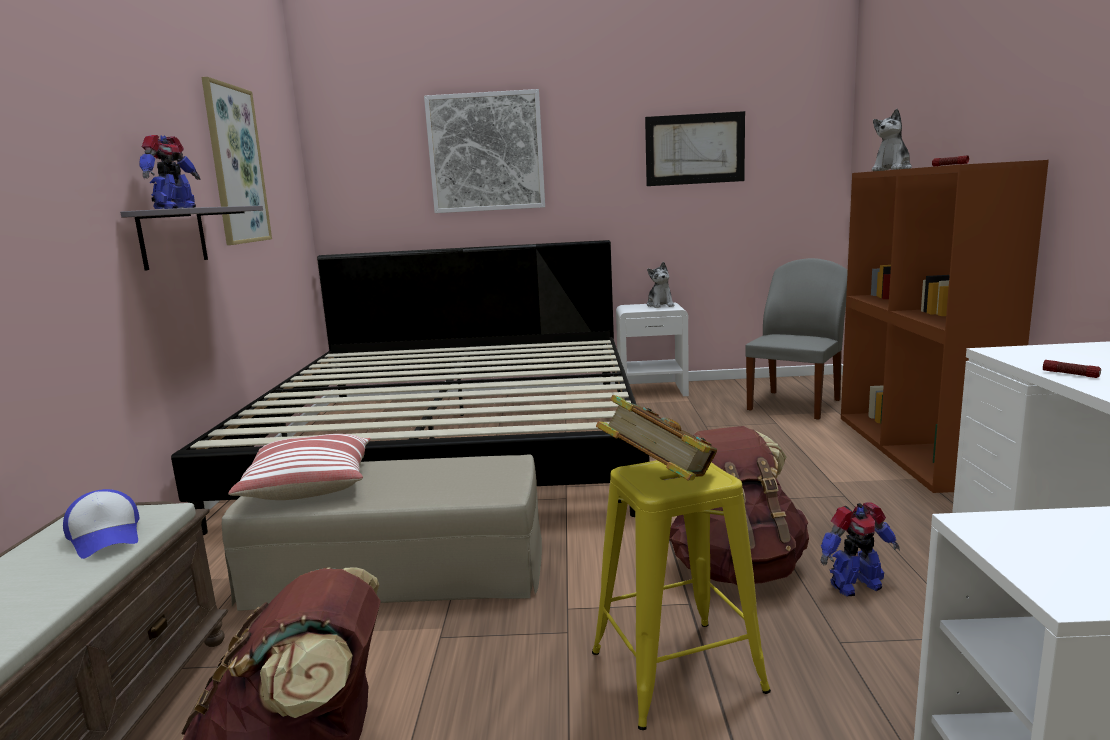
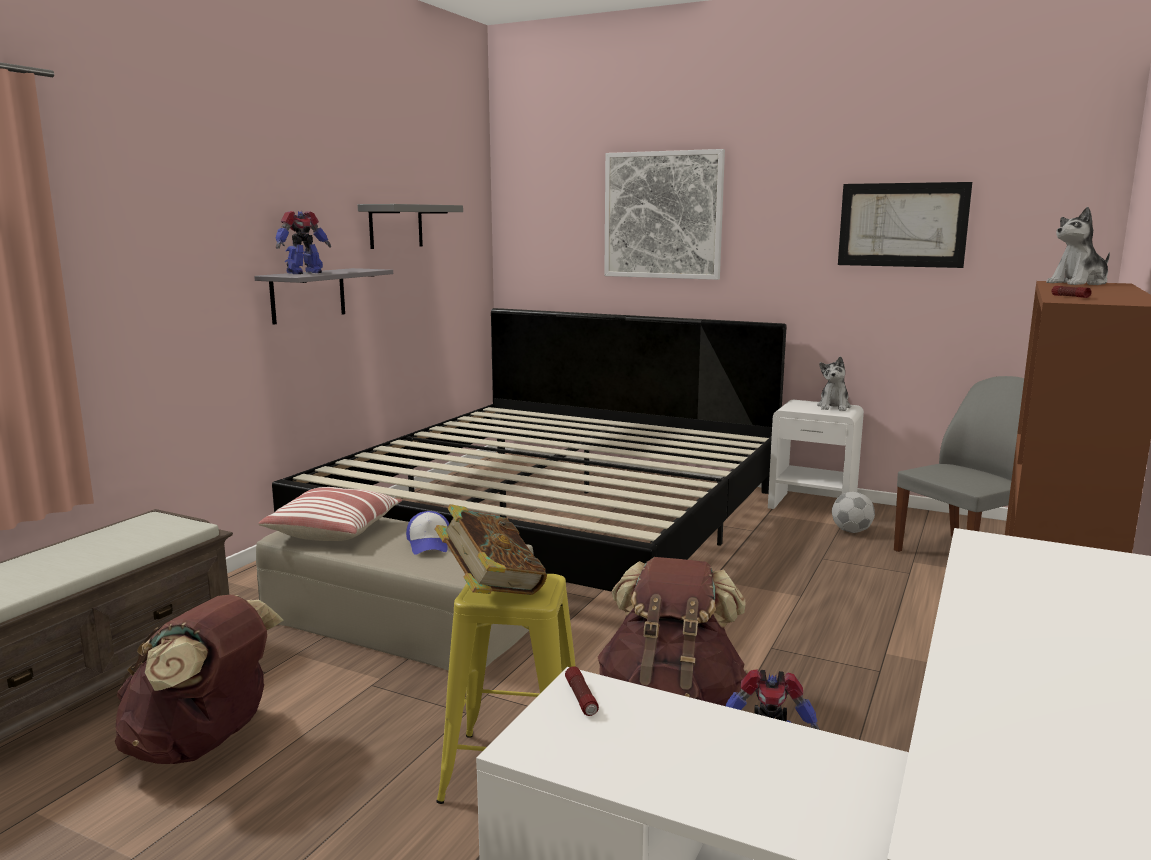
camera: 25 degrees right, 0 degrees up
cap [63,489,140,559] -> cap moved to [406,511,449,555]
picture [201,77,272,245] -> grey shelf [358,204,463,249]
flashlight [1043,360,1101,378] -> flashlight moved to [565,666,599,716]
none -> football [832,492,875,533]

